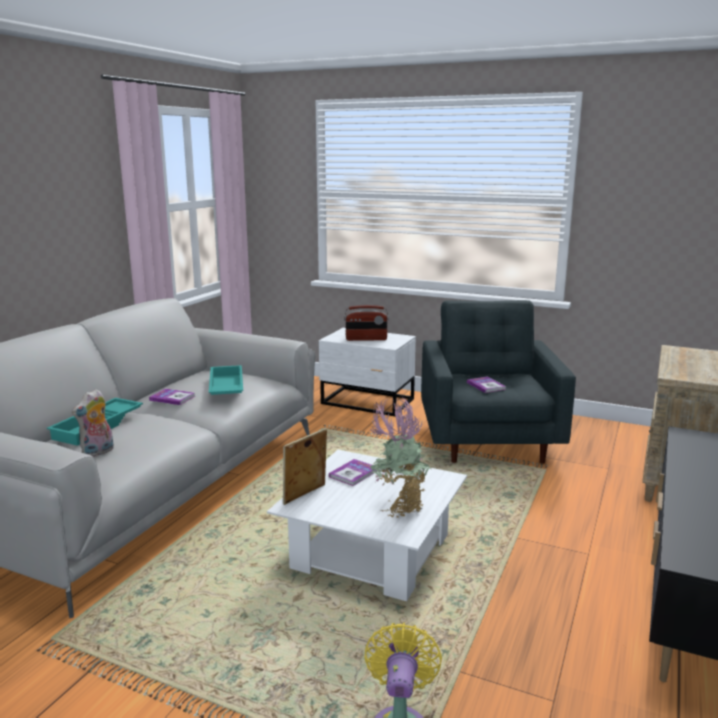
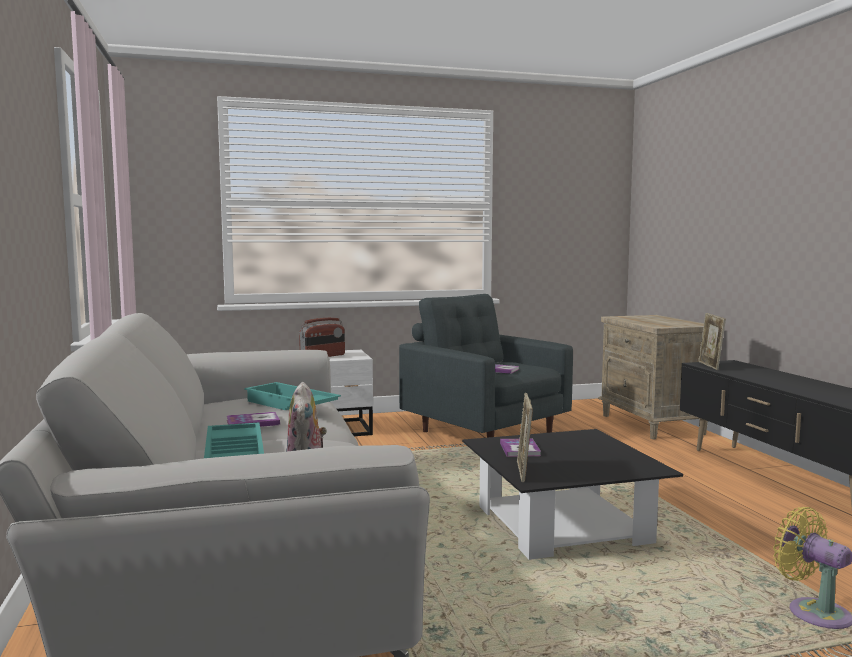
camera: 40 degrees left, 10 degrees down
white coffee table [267,450,467,601] -> black coffee table [462,429,683,560]
potted plant [370,396,431,519] -> none
none -> picture frame [698,313,726,370]

